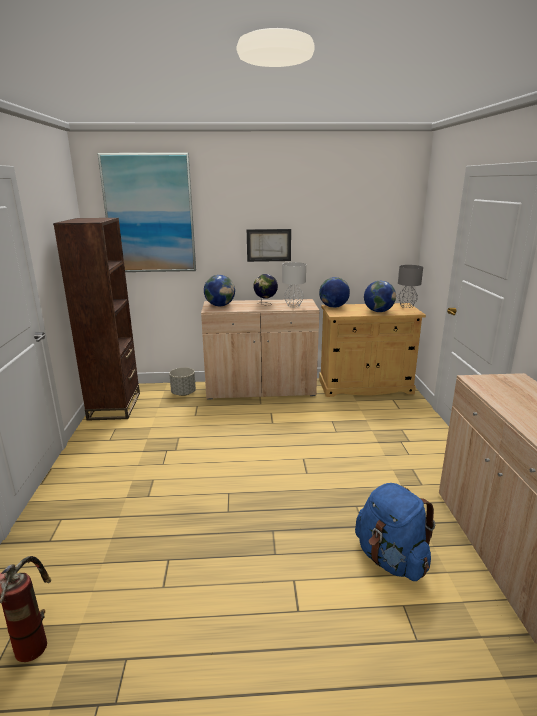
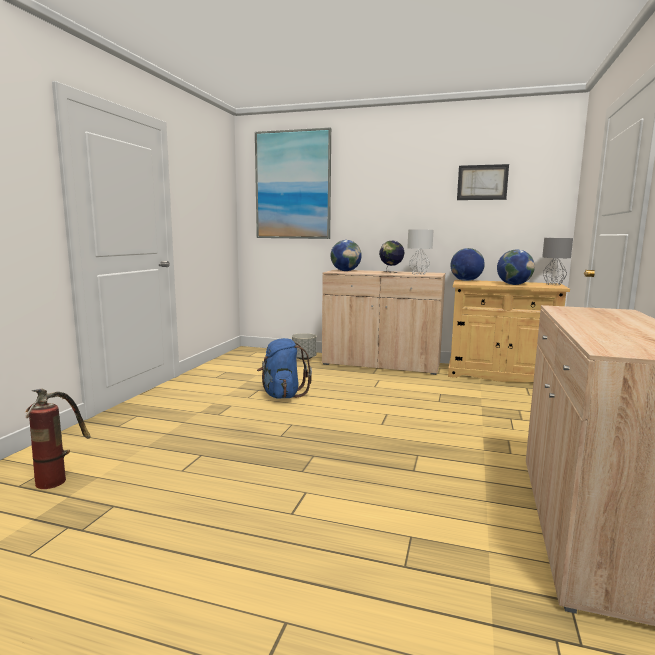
camera: 20 degrees right, 10 degrees down
brown bookcase [53,218,140,421] -> none
picture [247,229,291,262] -> picture moved to [457,164,509,200]
blue backpack [355,483,435,581] -> blue backpack moved to [257,338,312,399]

